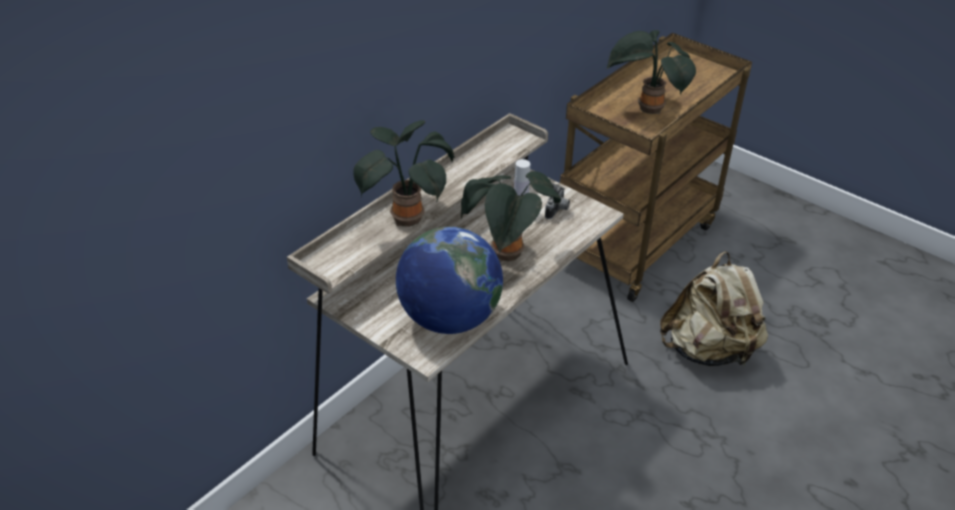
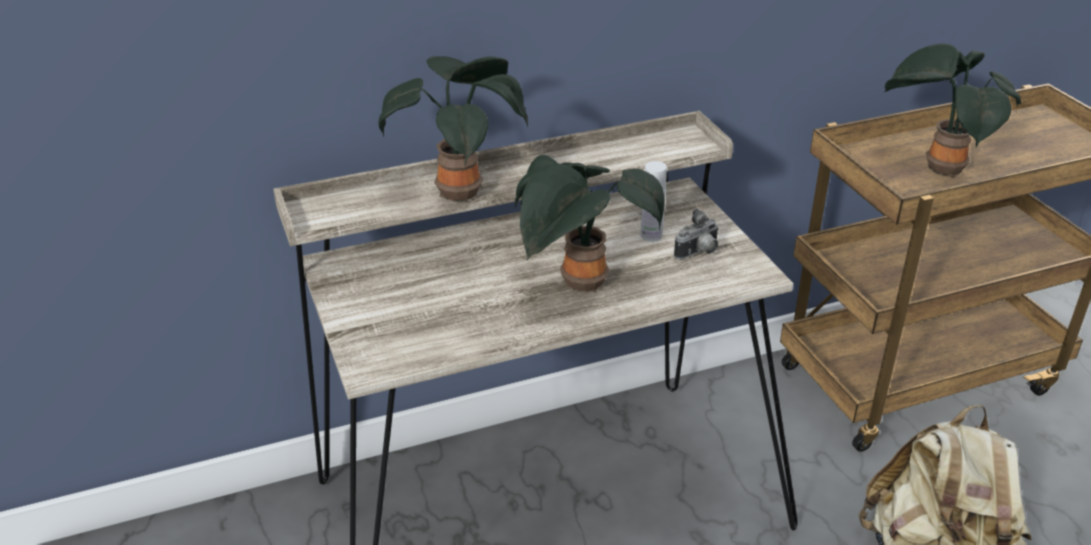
camera: 30 degrees right, 5 degrees down
globe [396,227,503,334] -> none

